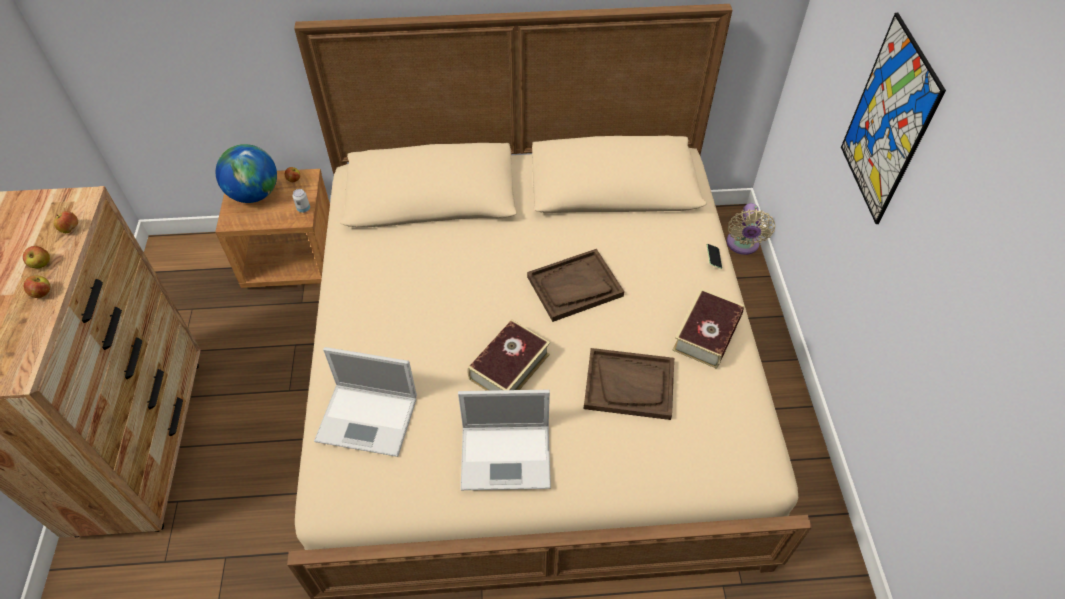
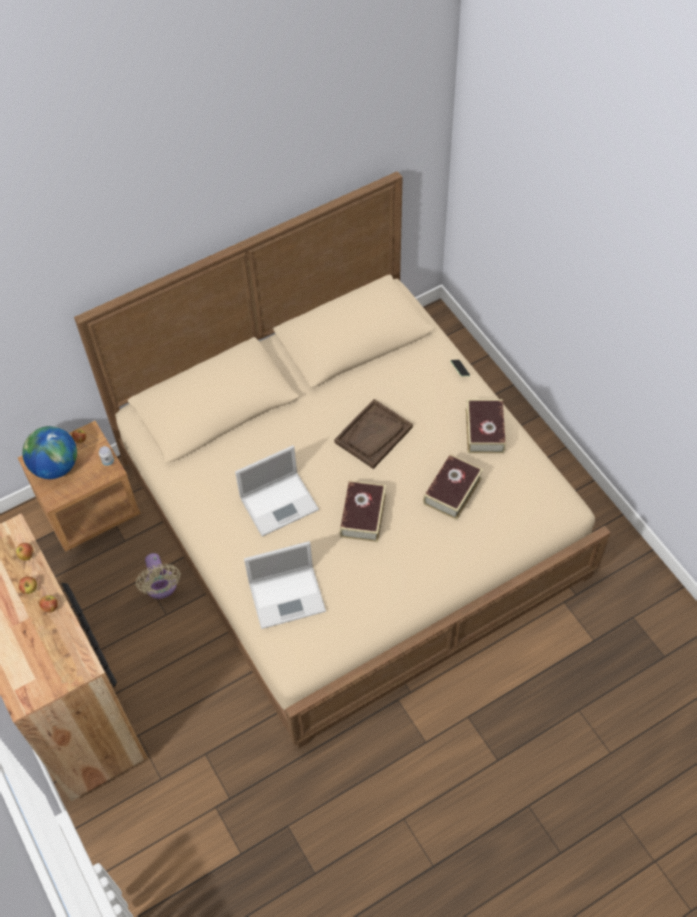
camera: 25 degrees left, 5 degrees up
laptop [458,390,551,490] -> laptop moved to [235,445,319,537]
brown tray [584,348,674,420] -> book [423,454,483,520]
beige fan [727,203,775,255] -> beige fan moved to [136,553,181,599]
picture [841,13,946,224] -> none

